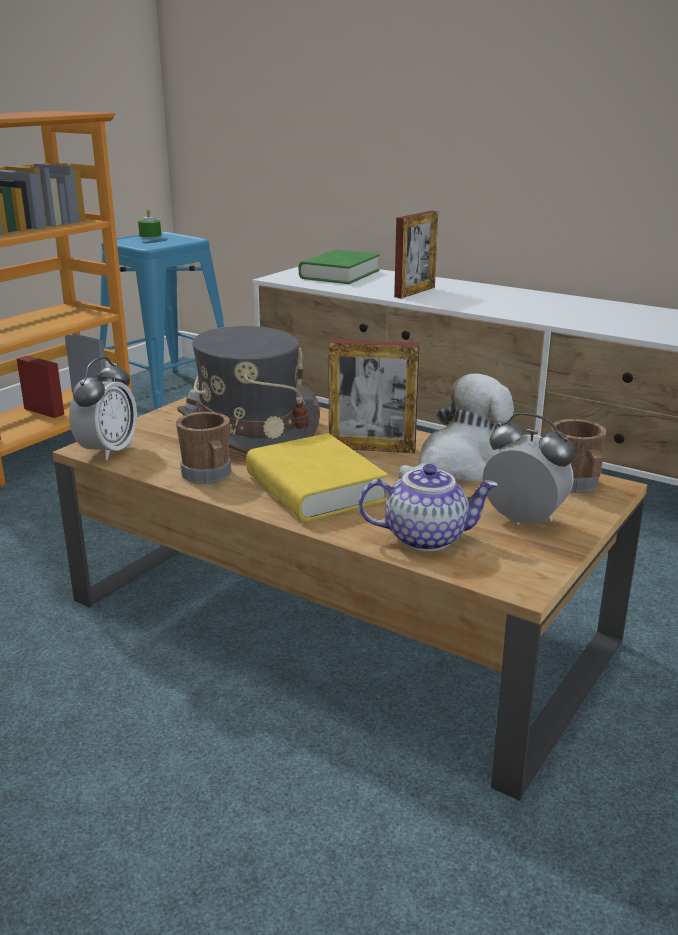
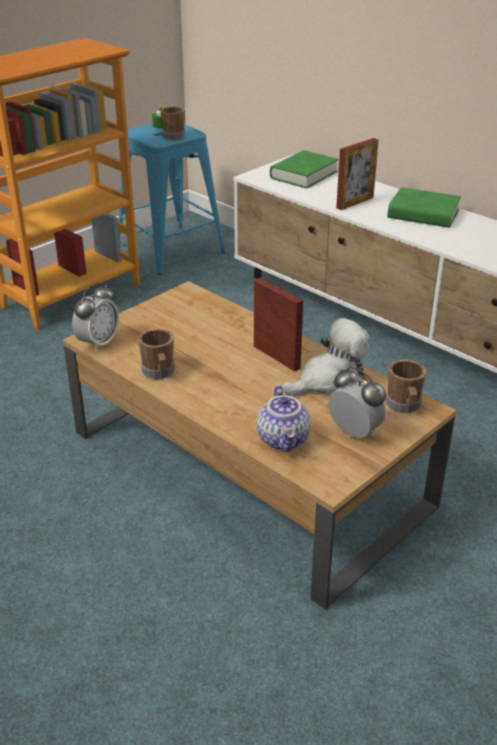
camera: 10 degrees right, 10 degrees up
grey hat [177,326,320,454] -> none
yellow book [246,433,388,522] -> none
picture frame [328,339,420,453] -> picture frame turned 150 degrees counterclockwise [254,278,303,372]
teapot [358,464,498,551] -> teapot turned 75 degrees clockwise [257,385,311,452]
none -> brown mug [161,107,185,140]
none -> green book [387,187,461,228]

